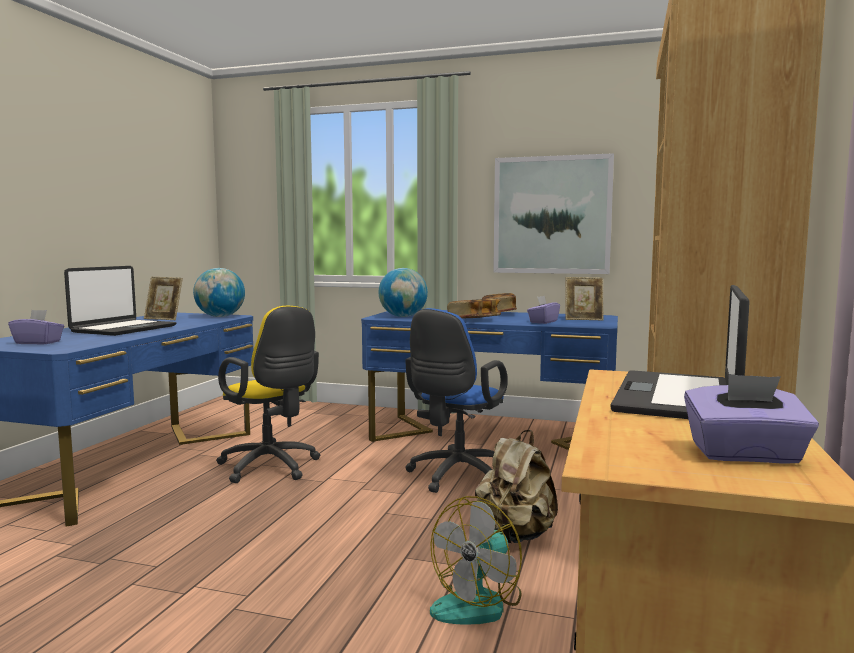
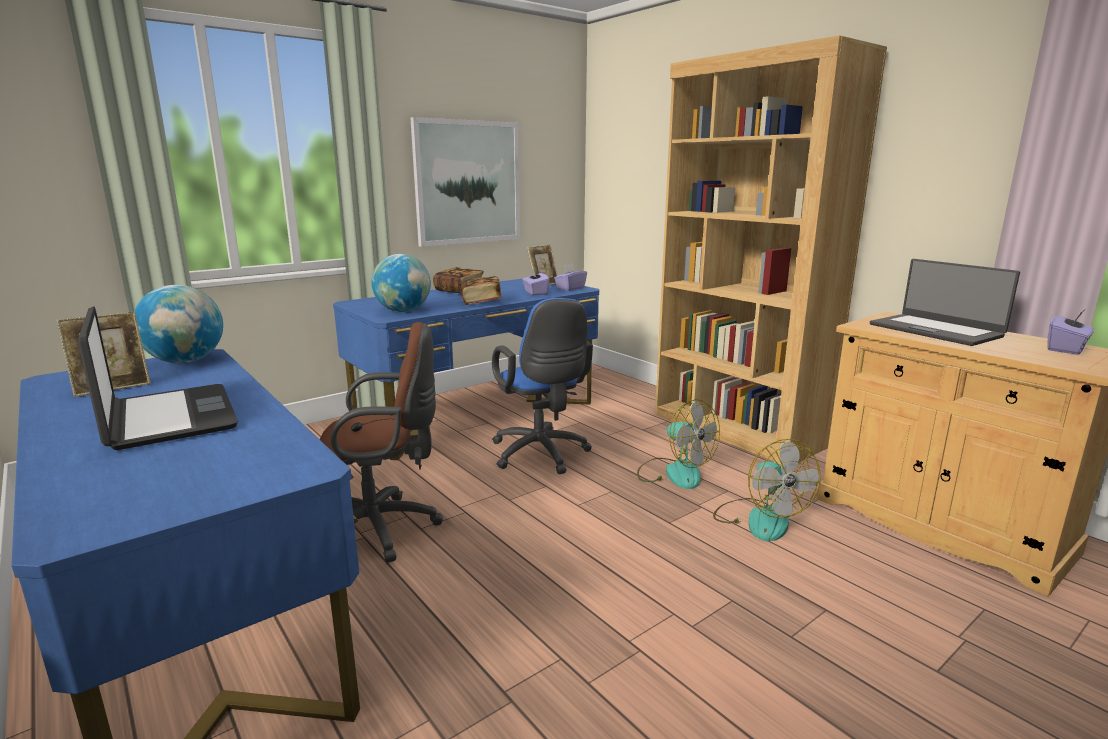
camera: 55 degrees left, 10 degrees up
purple tissue box [8,310,64,345] -> purple tissue box moved to [554,264,587,291]
yellow office chair [216,306,320,483] -> brown office chair [320,322,443,563]
beige backpack [475,430,558,543] -> fan [637,399,720,489]

